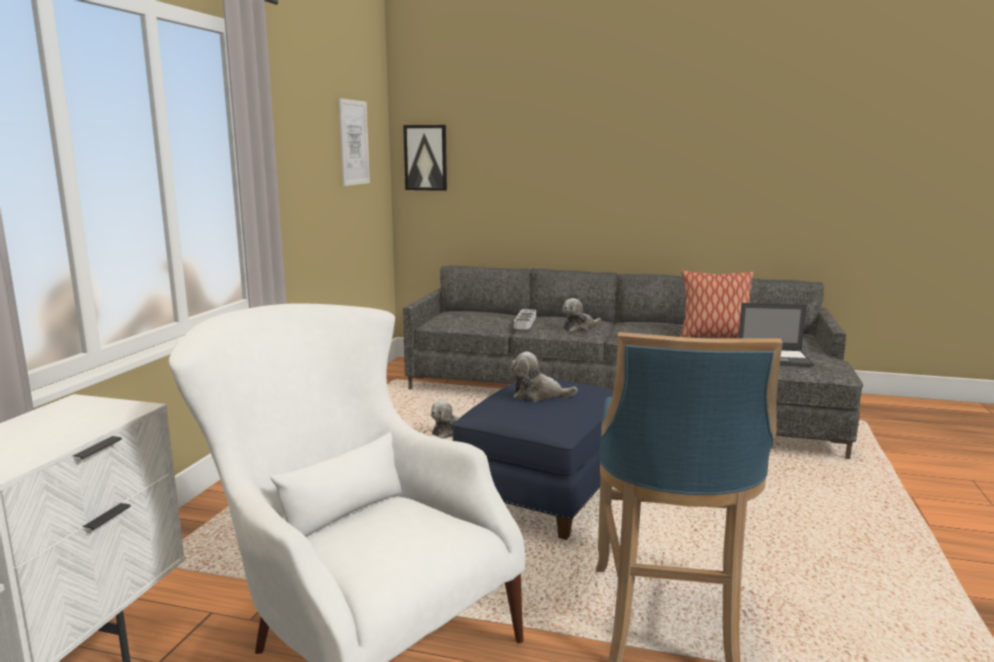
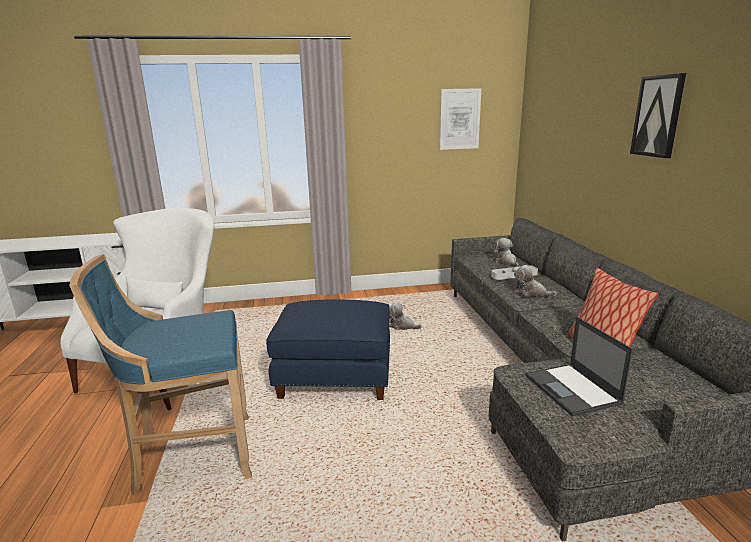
camera: 65 degrees right, 5 degrees up
picture [403,125,447,191] -> picture moved to [630,73,686,158]
plush toy [510,352,577,402] -> plush toy moved to [493,238,519,267]

